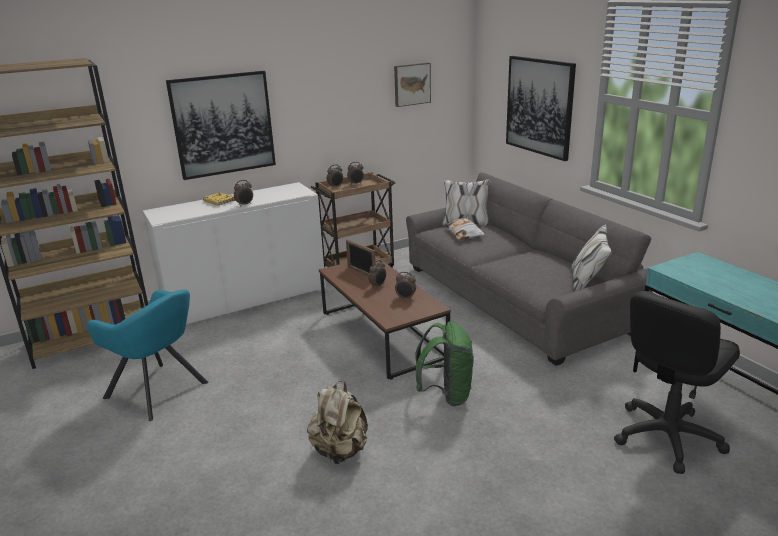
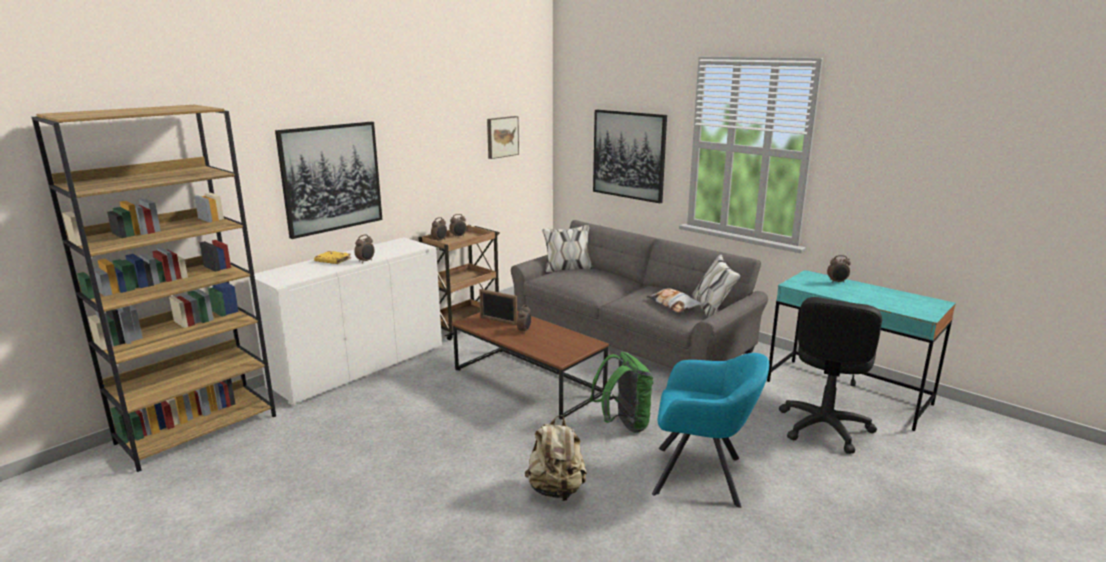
camera: 20 degrees left, 5 degrees down
turquoise armchair [87,289,209,421] -> turquoise armchair moved to [652,353,769,508]
alarm clock [395,272,416,300] -> alarm clock moved to [827,255,851,283]
pillow [445,218,485,240] -> pillow moved to [647,288,702,312]

